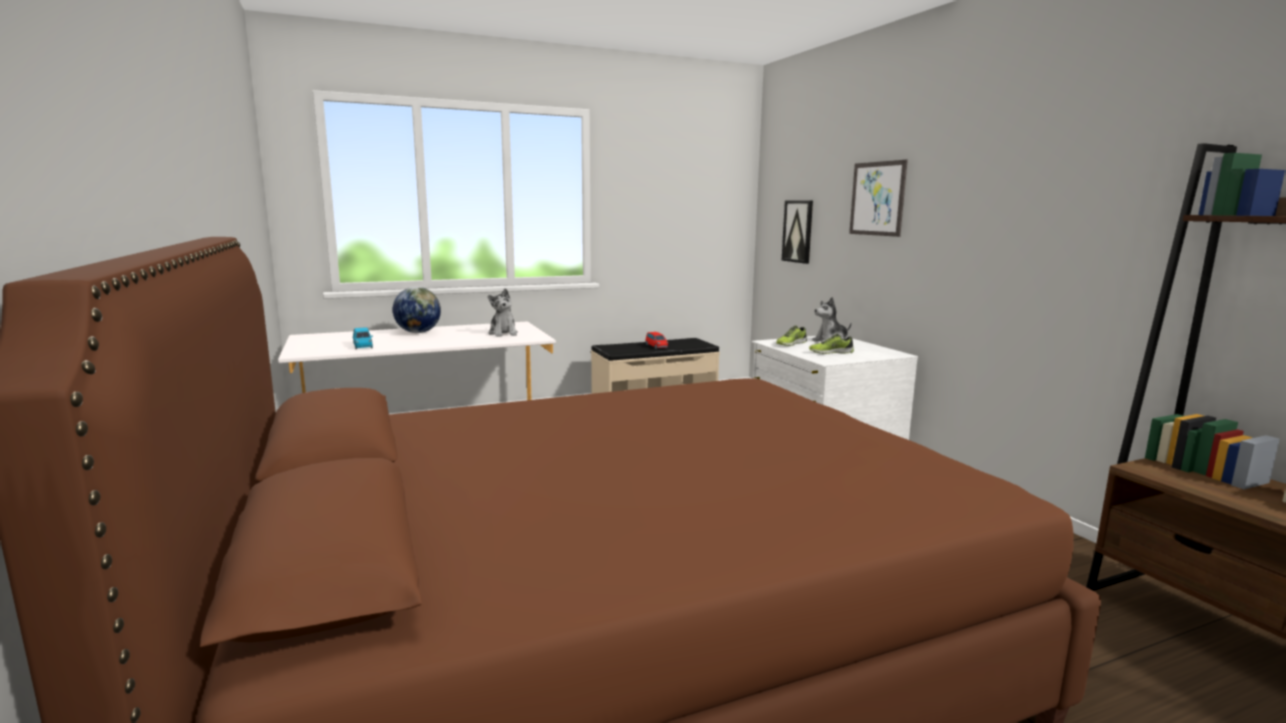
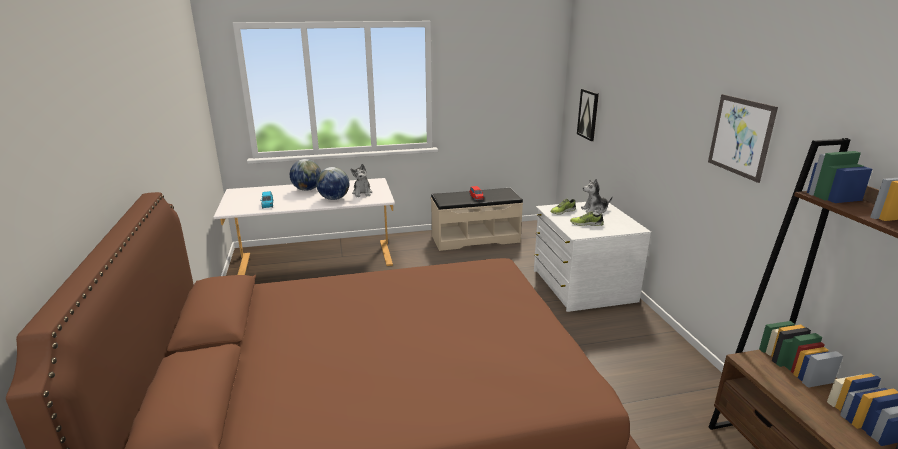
camera: 10 degrees right, 10 degrees up
picture [849,160,908,237] -> picture moved to [708,94,778,183]
none -> globe [316,167,349,200]

